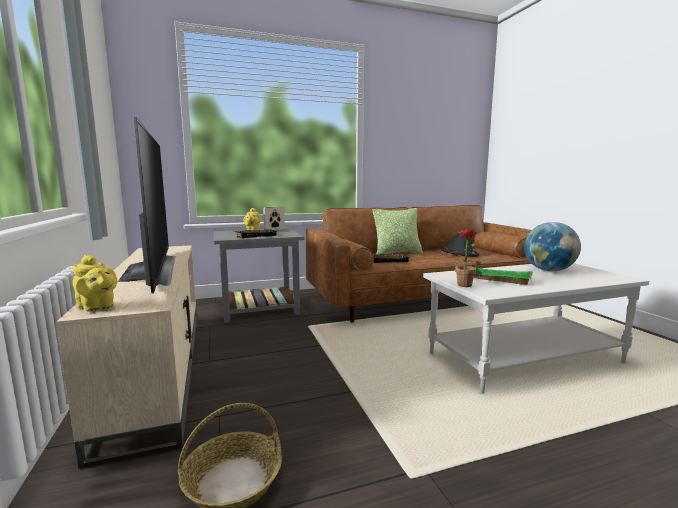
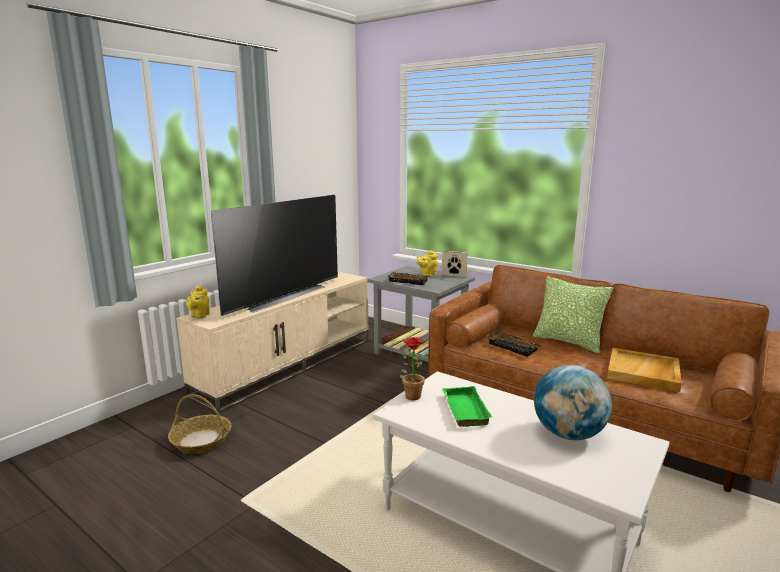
camera: 55 degrees right, 5 degrees up
black hat [441,229,479,257] -> beige tray [607,348,682,392]

